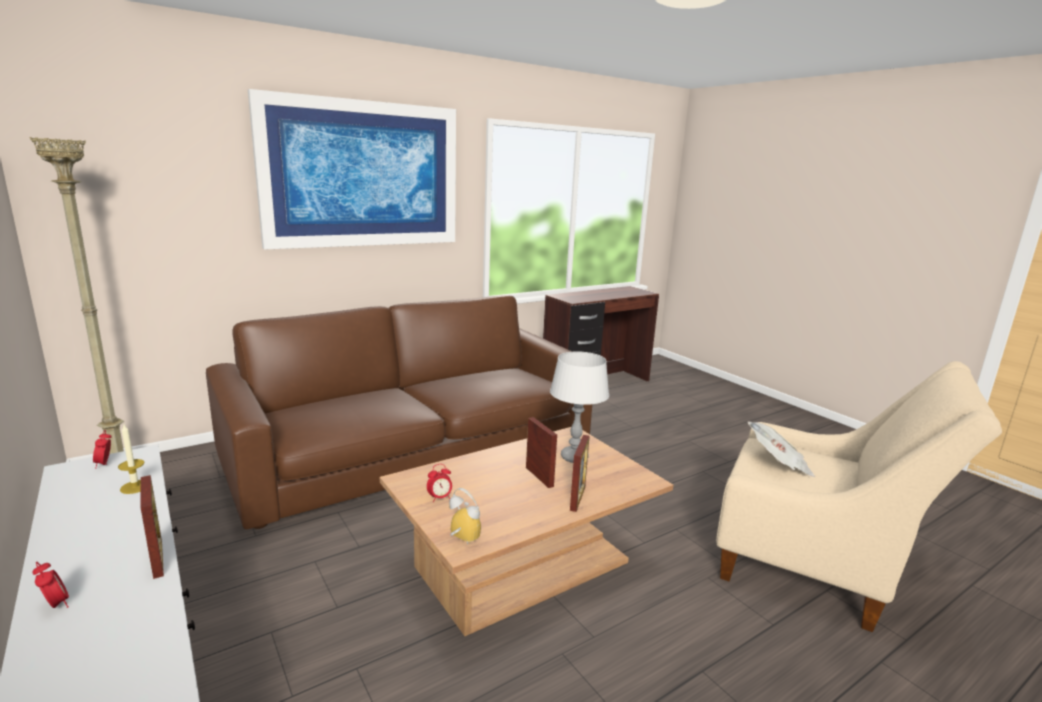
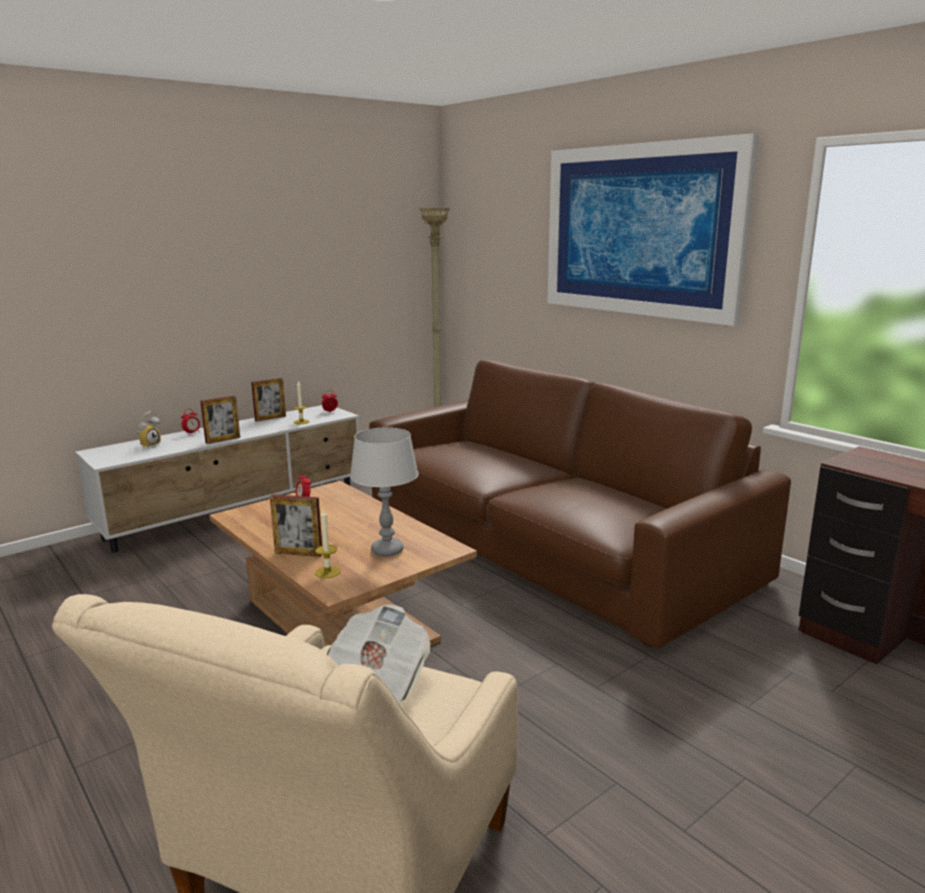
camera: 85 degrees right, 0 degrees up
alarm clock [449,488,481,545] -> alarm clock moved to [137,411,161,449]
picture frame [526,417,557,488] -> picture frame moved to [251,378,286,421]
none -> candle [315,508,341,578]

